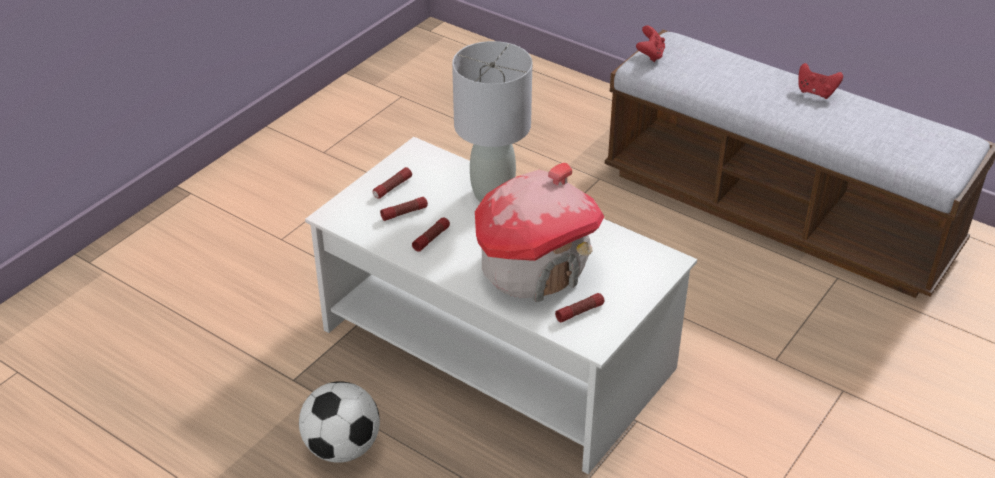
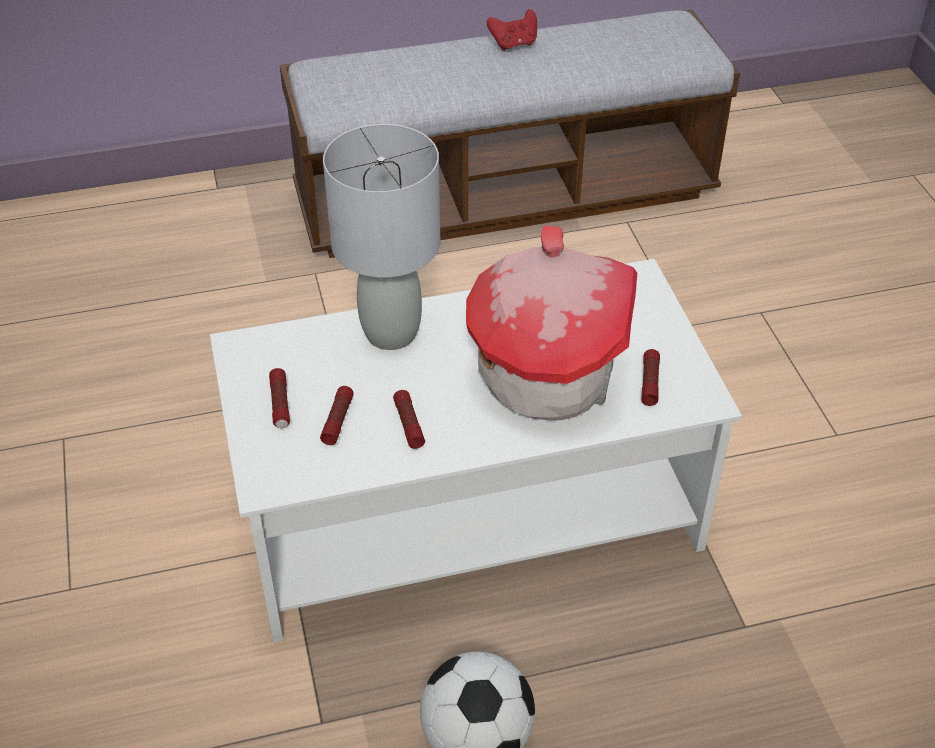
camera: 50 degrees left, 5 degrees up
red game controller [636,25,665,62] -> none

